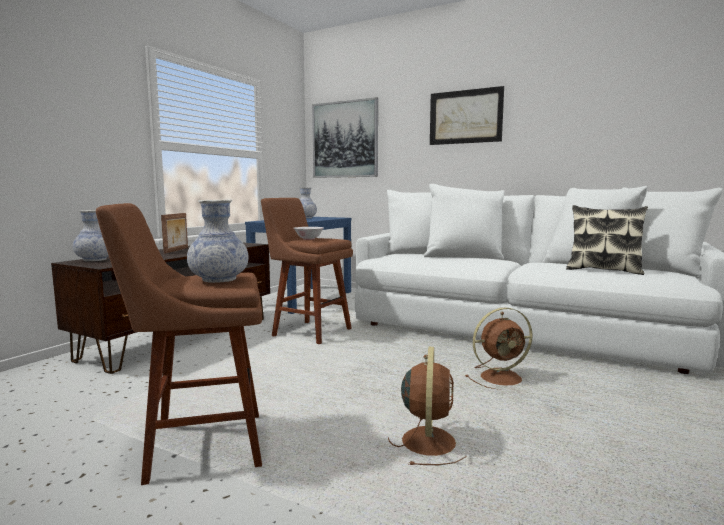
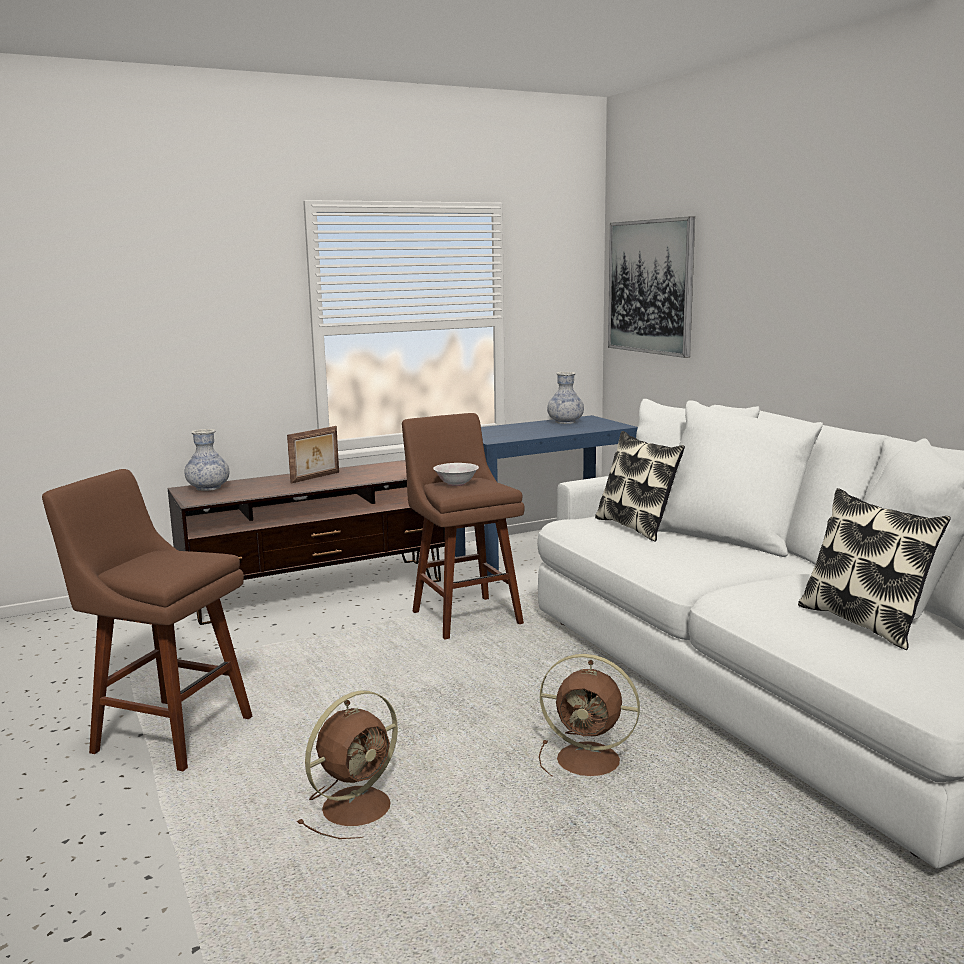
camera: 35 degrees right, 5 degrees up
vase [187,199,249,283] -> none
picture [430,86,504,145] -> none
none -> pillow [595,431,685,542]

